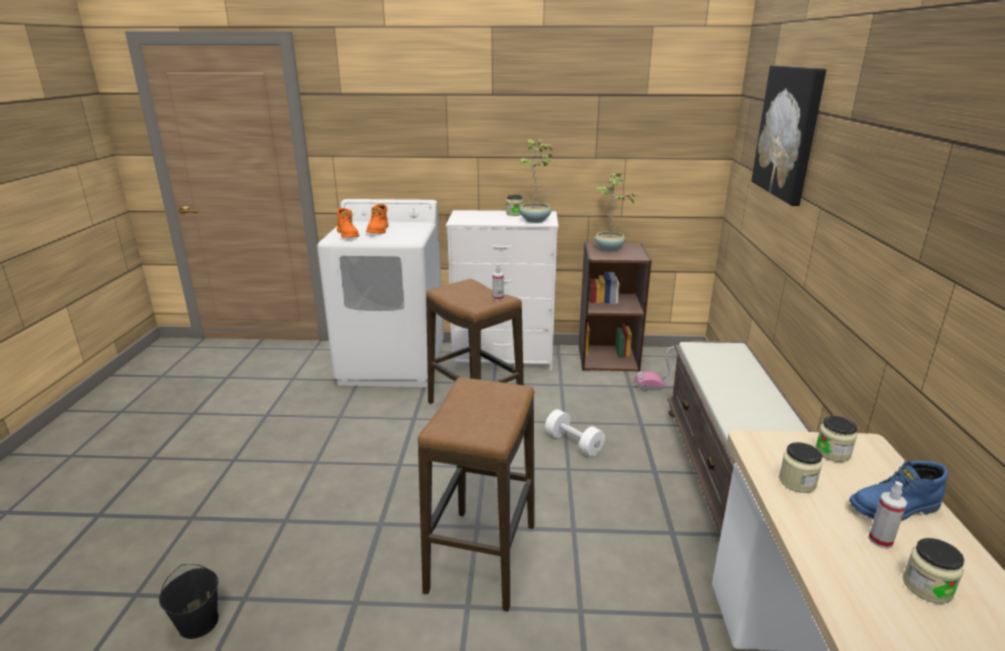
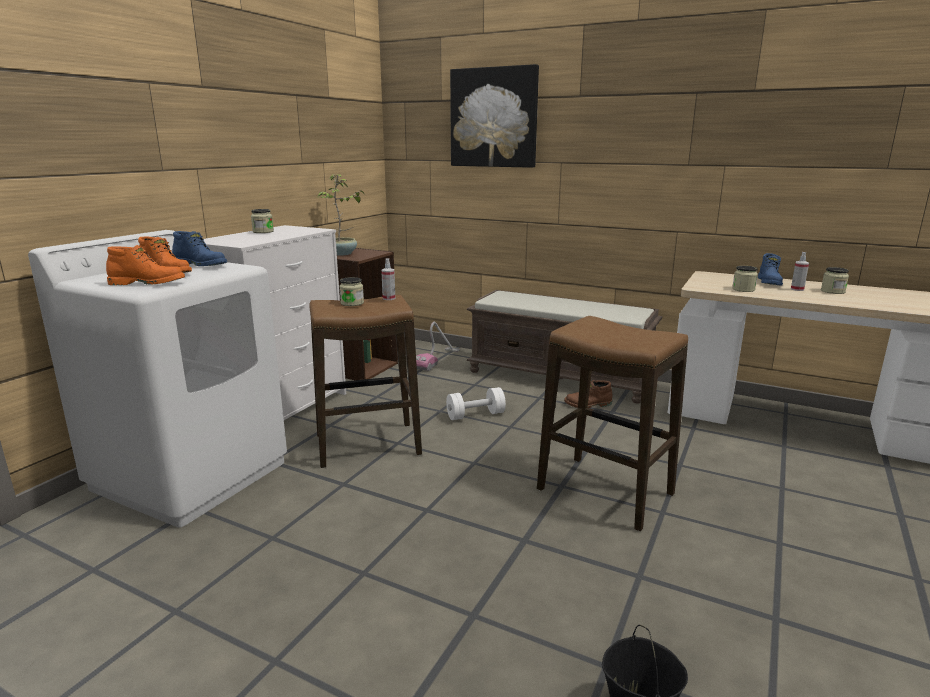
camera: 65 degrees left, 5 degrees down
potted plant [517,139,554,223] -> none
jar [815,416,857,462] -> jar moved to [339,277,364,306]
none -> blue boot [172,231,227,266]
none -> brown boot [564,380,612,408]

